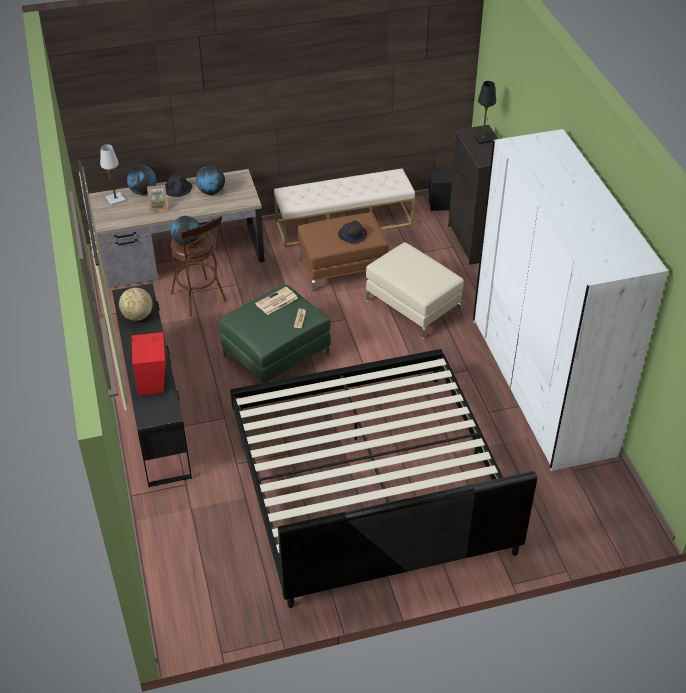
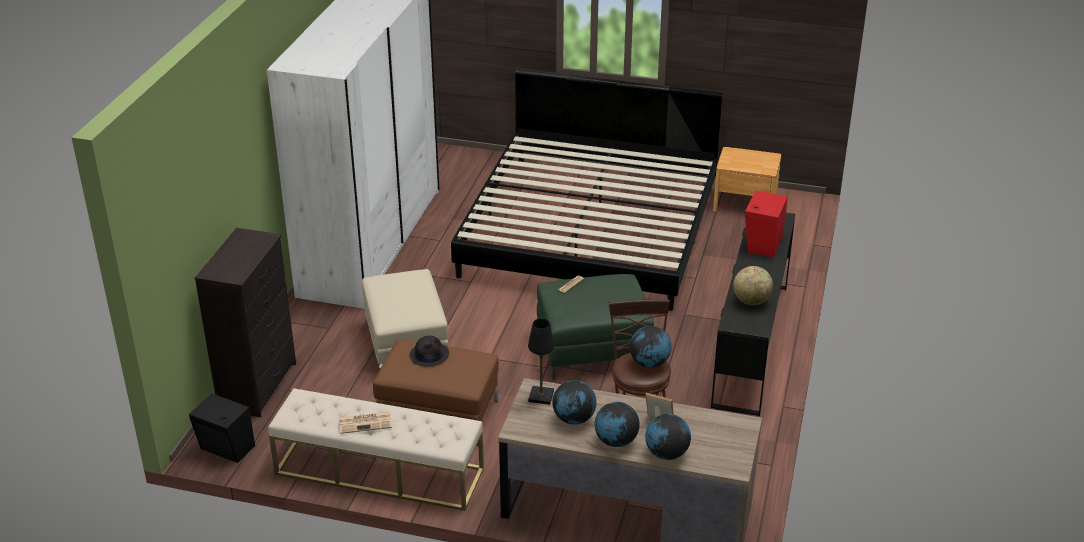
camera: 150 degrees left, 10 degrees down
white table lamp [100,144,126,206] -> none
black hat [165,174,192,197] -> globe [594,402,640,447]
newspaper [255,287,298,315] -> newspaper moved to [339,412,392,434]
black table lamp [473,81,496,144] -> black table lamp moved to [528,318,554,405]
none -> brown nightstand [713,147,781,212]

